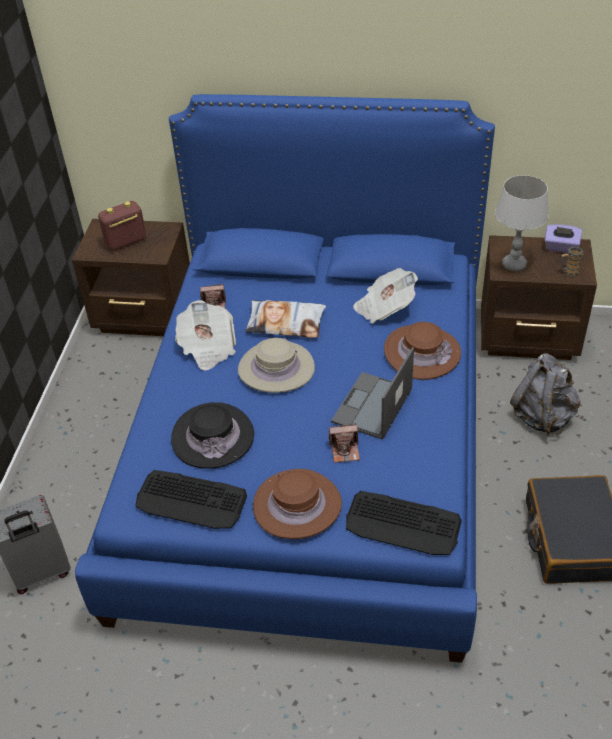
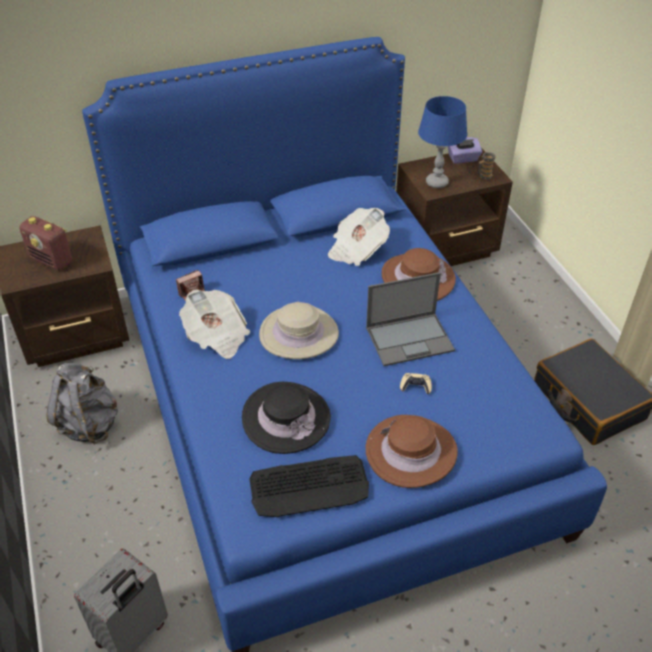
camera: 30 degrees left, 0 degrees up
radio [98,201,147,251] -> radio turned 90 degrees counterclockwise [20,216,72,271]
pillow [245,300,326,338] -> none
camera [329,423,360,463] -> beige game controller [400,373,432,394]
laptop [331,347,414,440] -> laptop turned 105 degrees counterclockwise [366,272,455,366]
keyboard [346,491,462,555] -> none
grey table lamp [495,175,549,271] -> blue table lamp [418,96,467,188]
grey backpack [510,353,581,436] -> grey backpack moved to [47,363,118,445]

